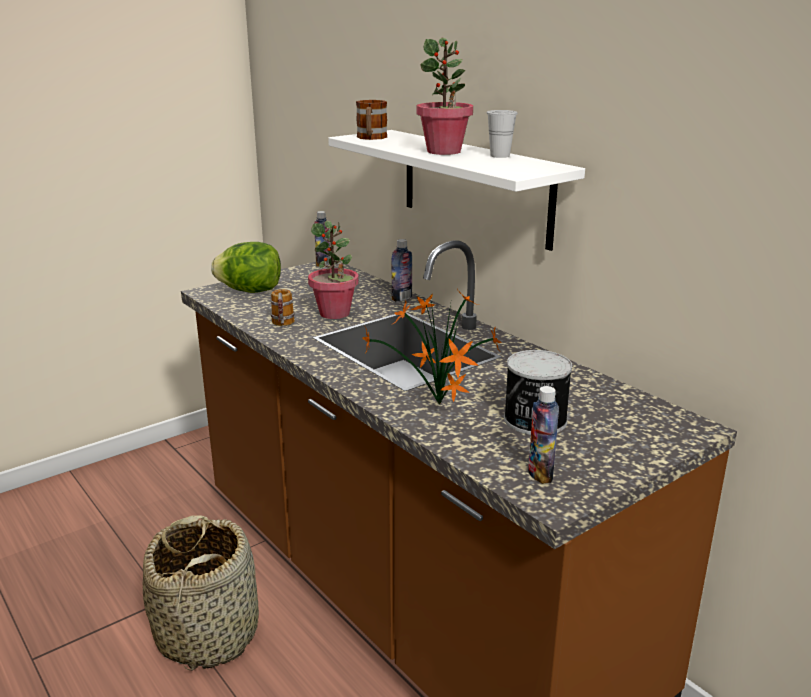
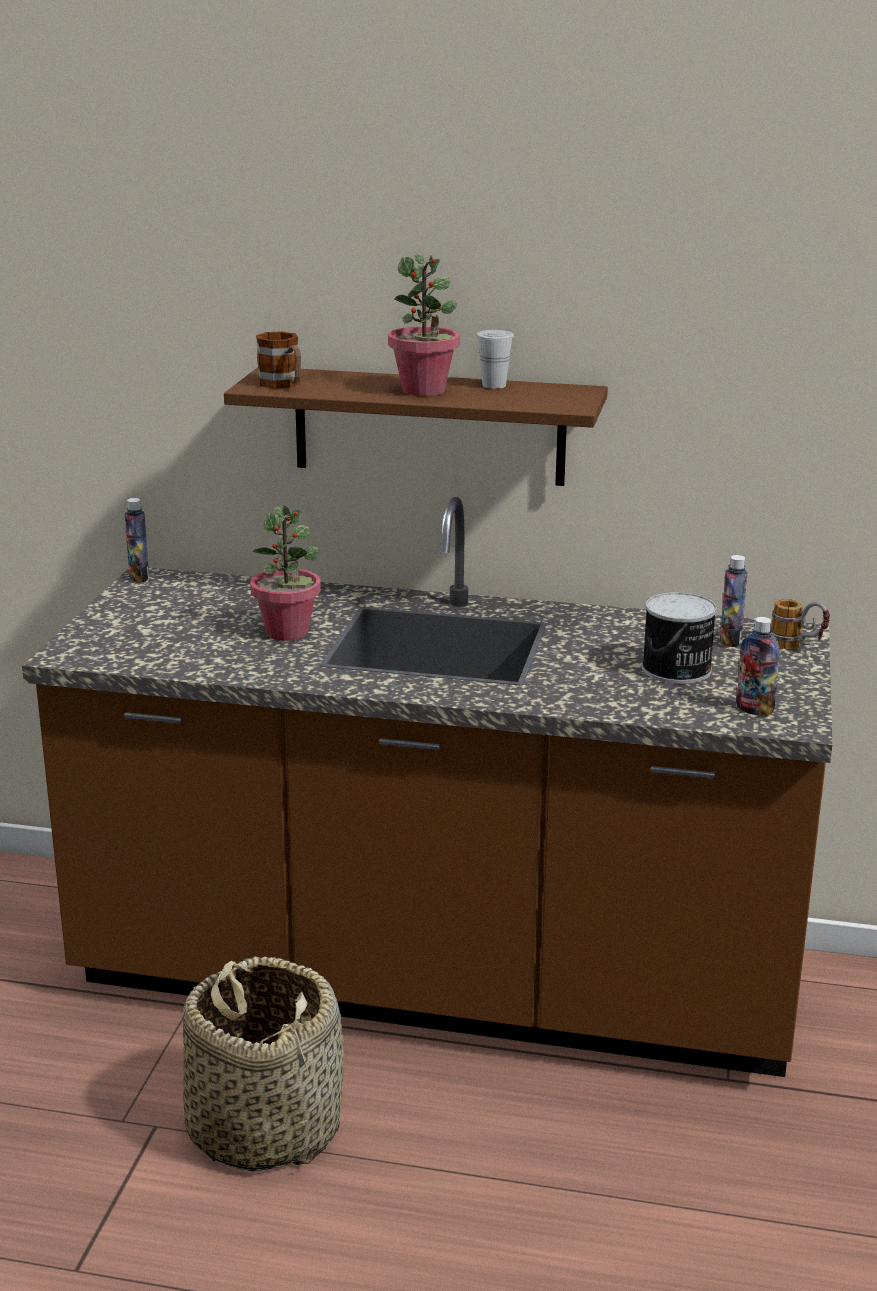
camera: 40 degrees left, 0 degrees up
lettuce [211,242,281,293] -> none
mug [271,289,295,326] -> mug moved to [771,599,830,650]
white shelf [328,130,585,251] -> brown shelf [224,367,608,486]
potted plant [363,289,502,404] -> none
bottle [392,239,412,301] -> bottle moved to [720,555,747,647]

